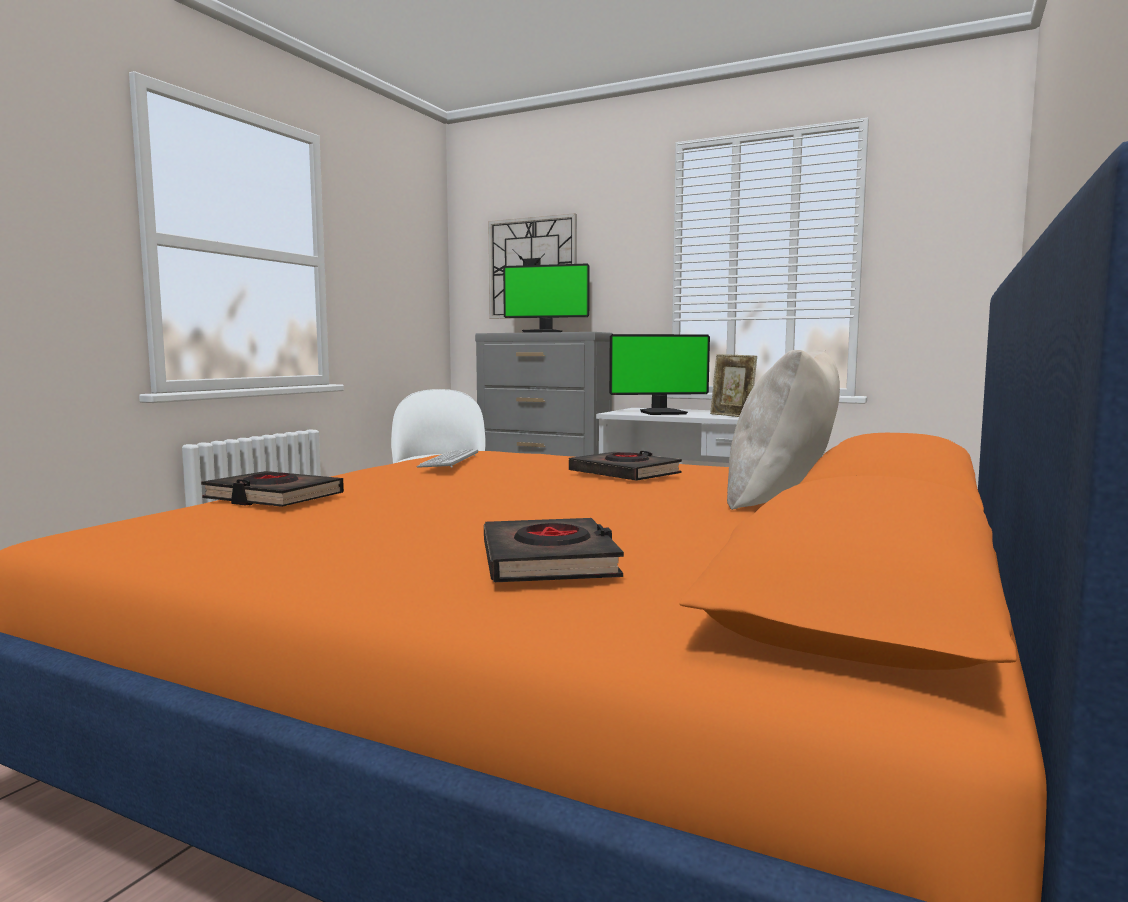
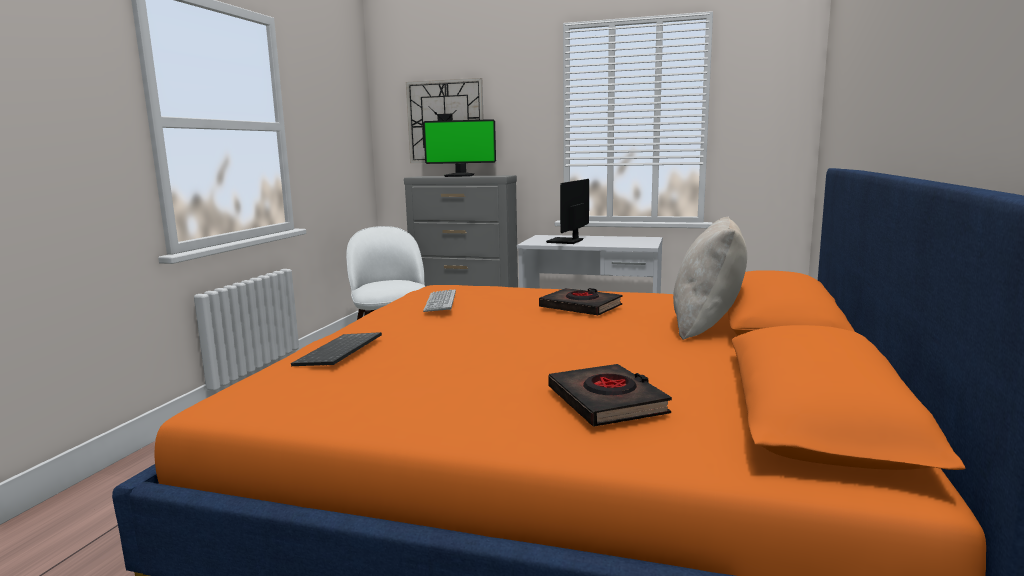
camera: 10 degrees left, 5 degrees up
black book [201,471,344,507] -> keyboard [291,332,382,366]
monitor [609,334,710,415] -> monitor turned 135 degrees clockwise [546,179,589,244]
picture frame [710,354,757,417] -> none

